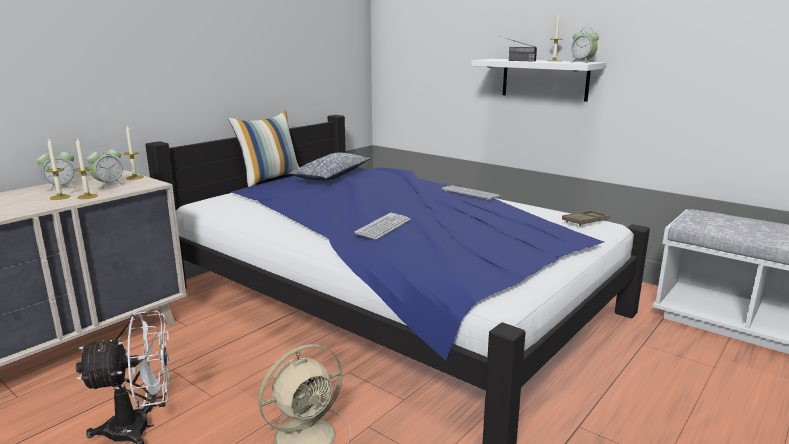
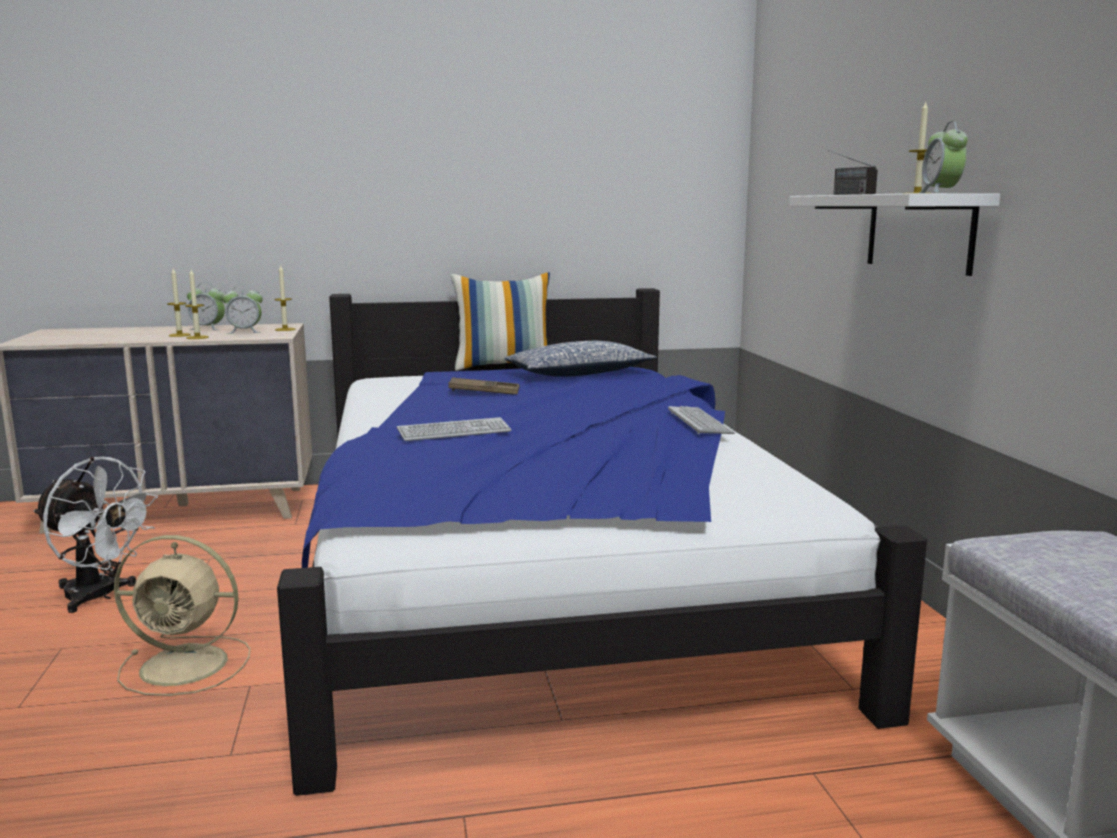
camera: 40 degrees right, 5 degrees down
brown tray [562,210,611,226] -> brown tray moved to [448,377,519,394]

